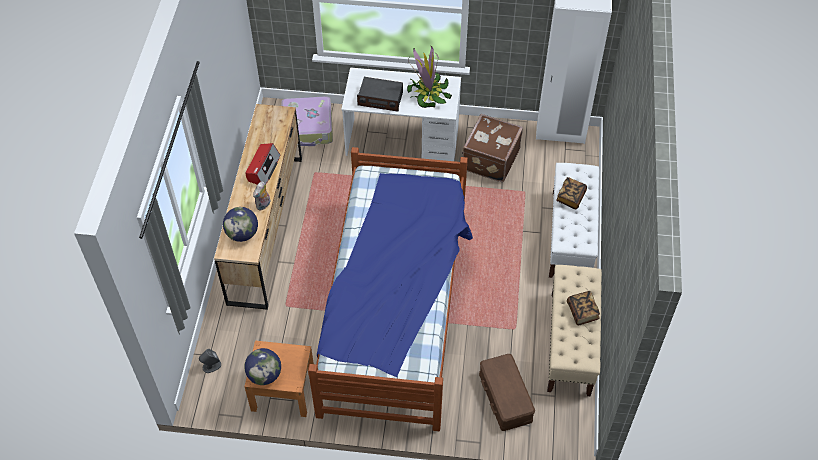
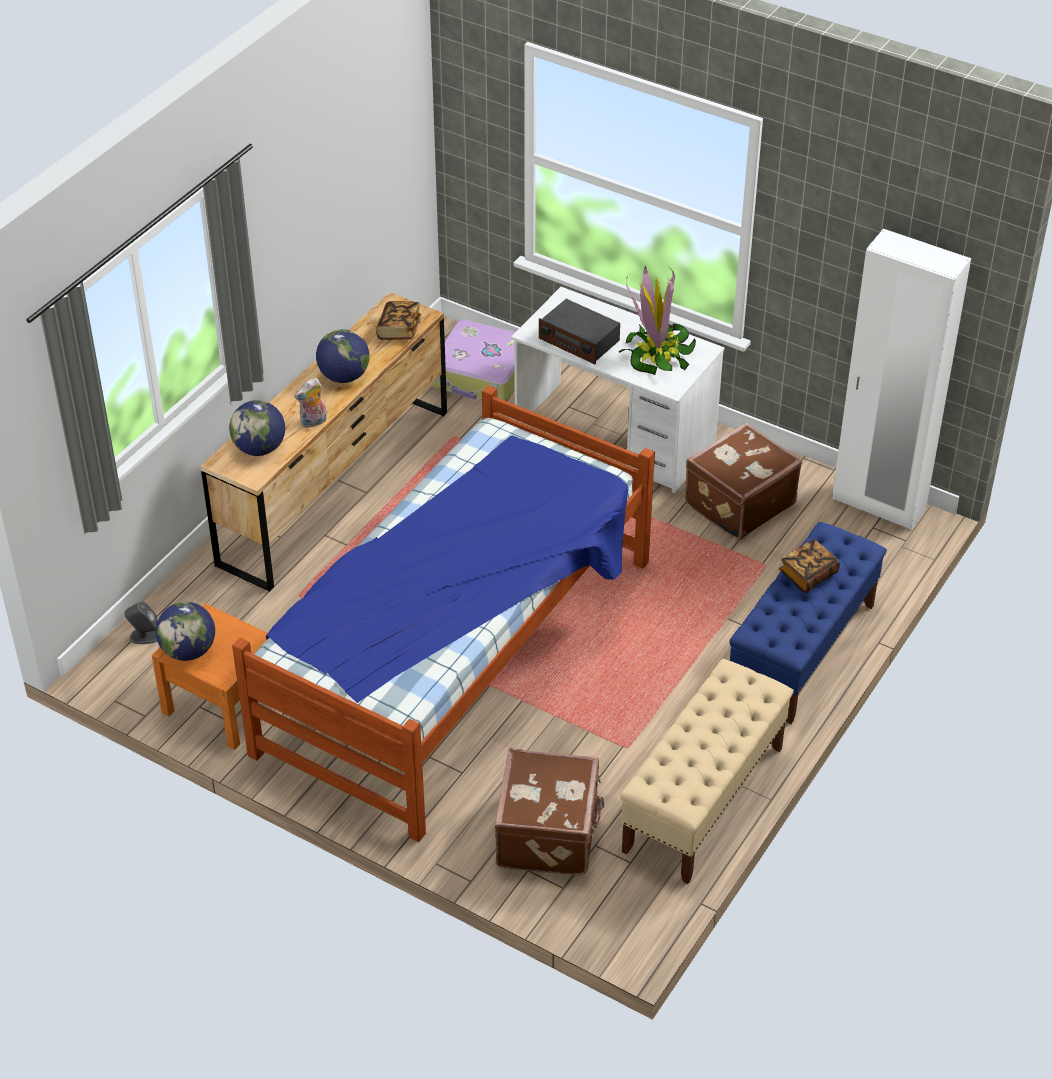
camera: 25 degrees right, 10 degrees down
radio [246,143,281,185] -> globe [316,329,369,383]
brown storage box [479,354,535,431] -> brown suitcase [495,748,604,875]
white bench [549,163,599,278] -> blue bench [729,522,887,724]
book [567,291,600,325] -> book moved to [376,301,421,340]

